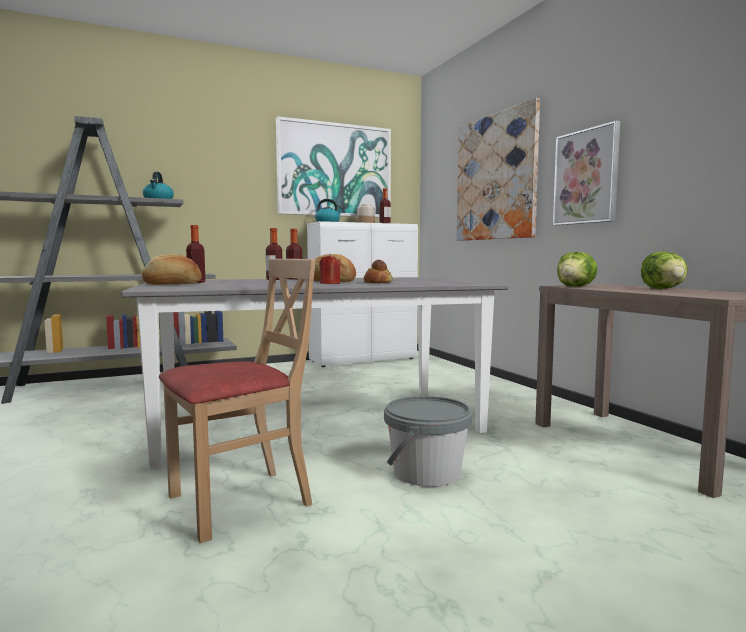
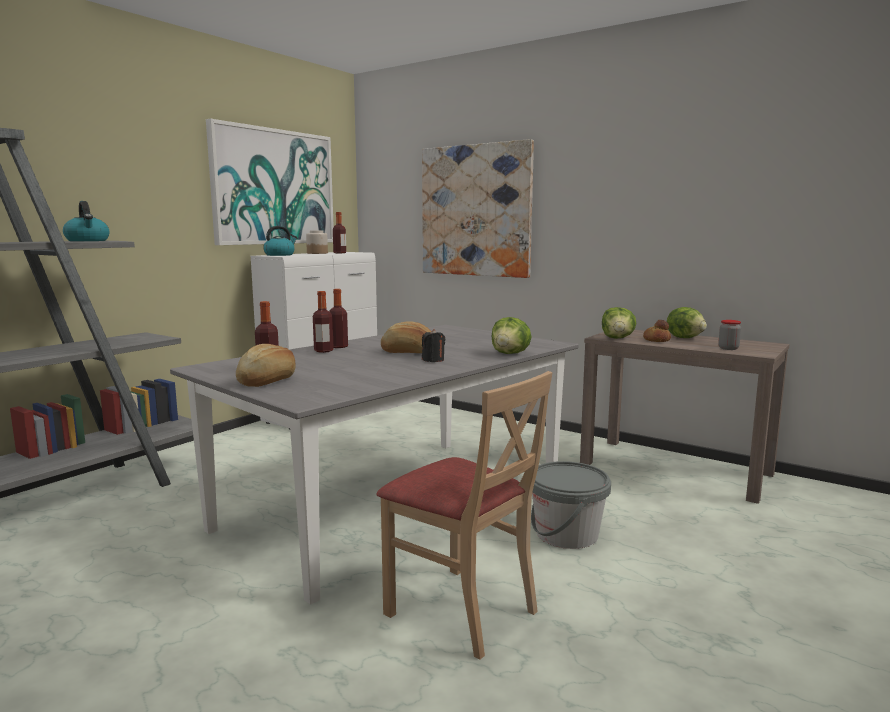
camera: 30 degrees left, 5 degrees up
beige chair [159,259,316,543] -> beige chair turned 105 degrees clockwise [377,371,552,660]
red candle [319,254,340,284] -> black candle [422,329,445,362]
bread [364,260,393,283] -> bread moved to [643,320,671,342]
picture [553,121,620,225] -> none
none -> lettuce [492,317,531,354]
none -> jar [718,320,741,350]

